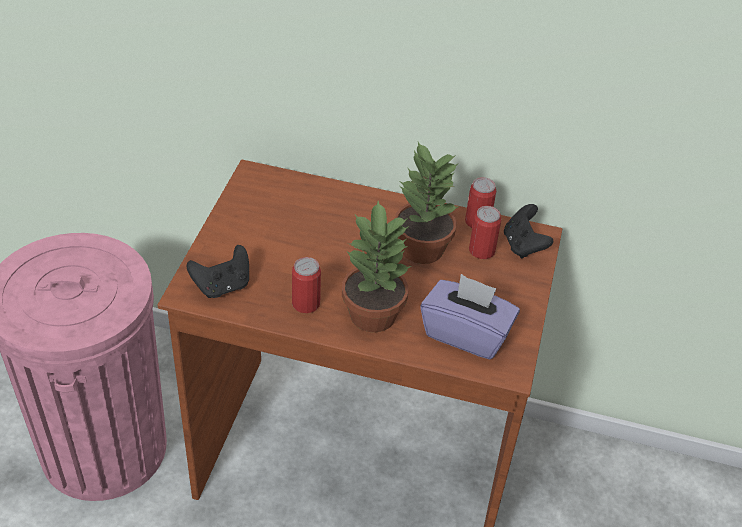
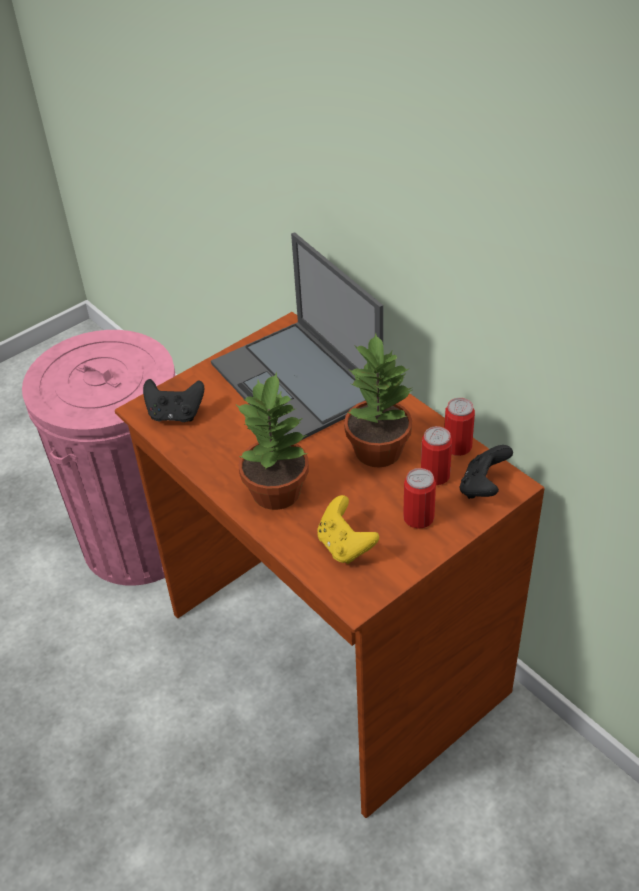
camera: 40 degrees right, 0 degrees up
can [292,257,321,313] -> can moved to [403,468,436,529]
purple tissue box [420,274,520,360] -> yellow game controller [317,495,379,564]
none -> laptop [211,232,383,440]

